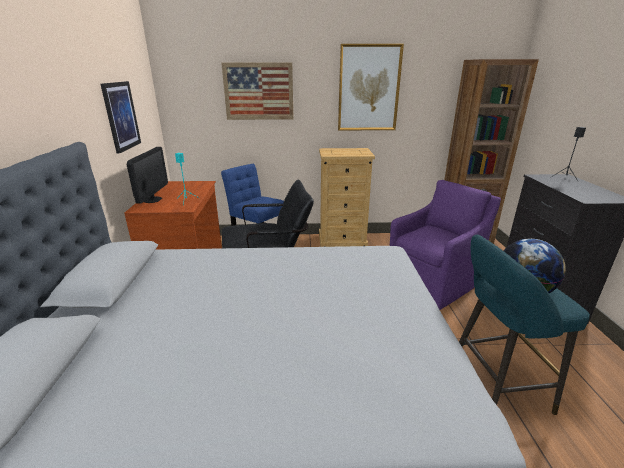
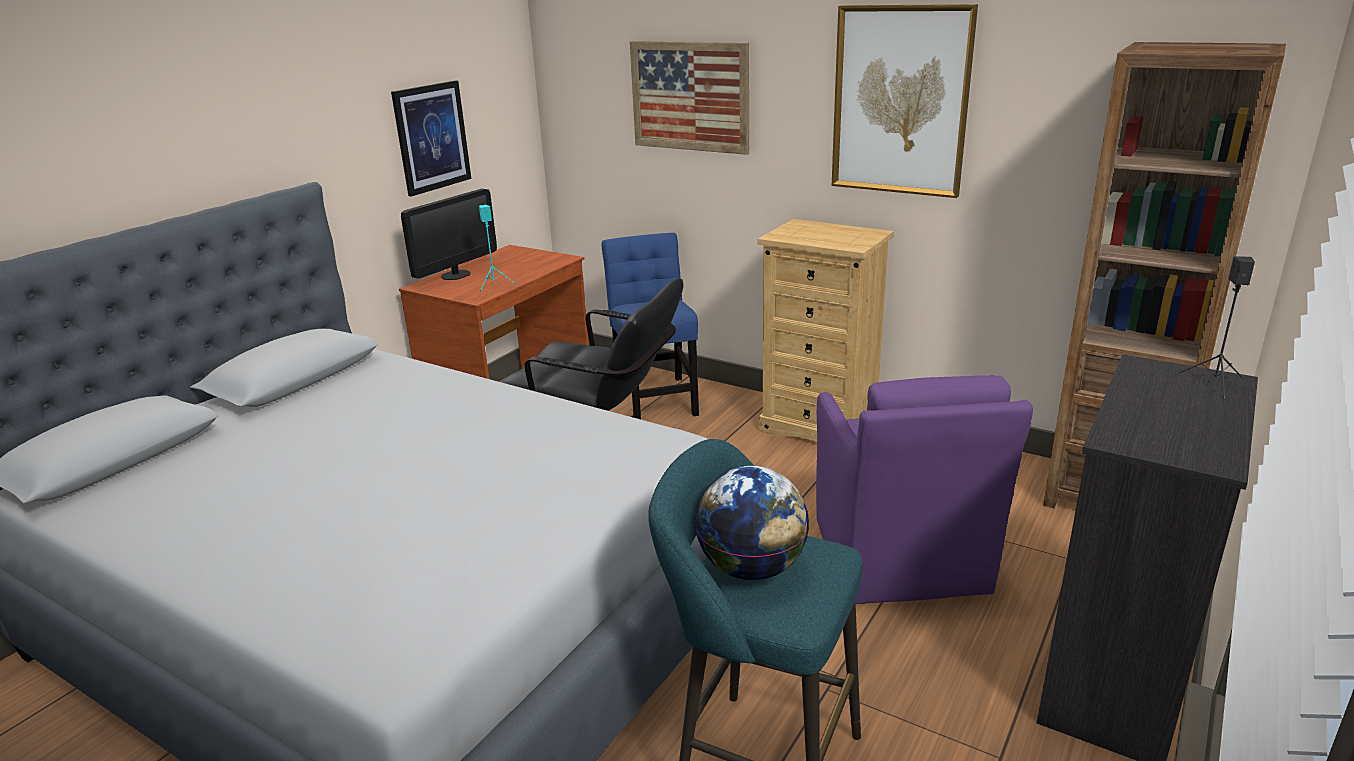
camera: 35 degrees right, 0 degrees up
purple armchair [390,180,501,310] -> purple armchair turned 90 degrees clockwise [816,375,1033,604]

